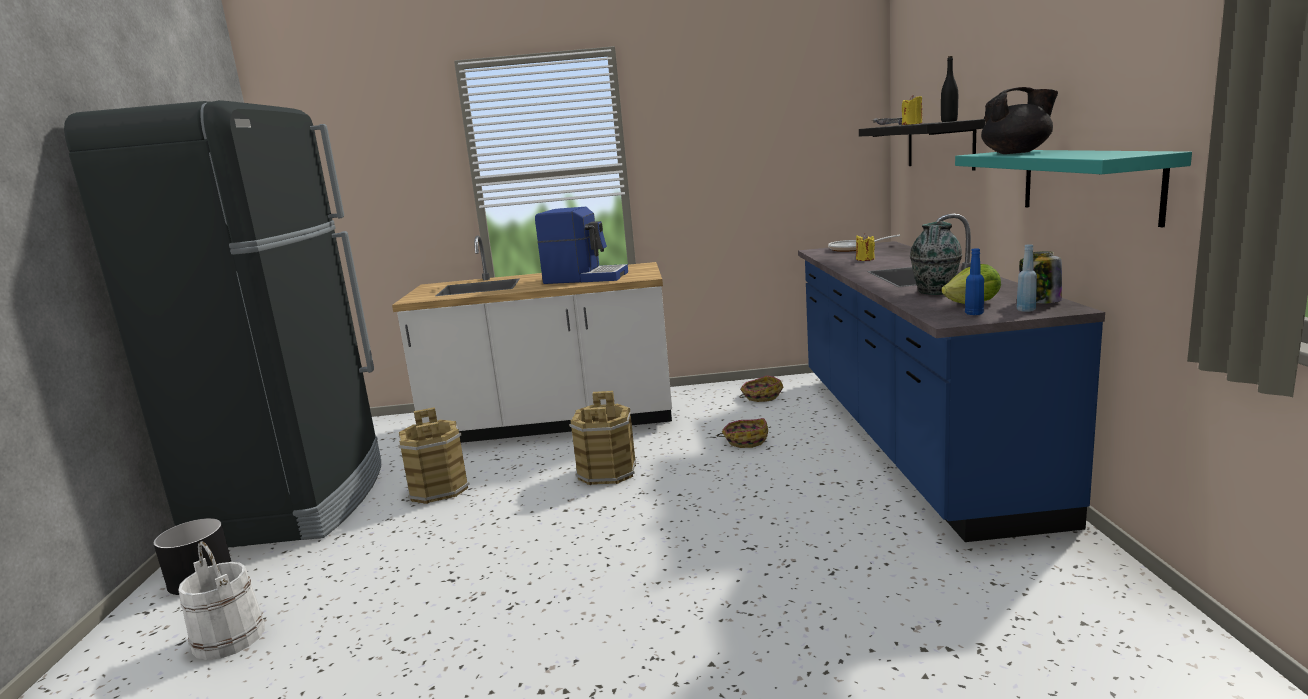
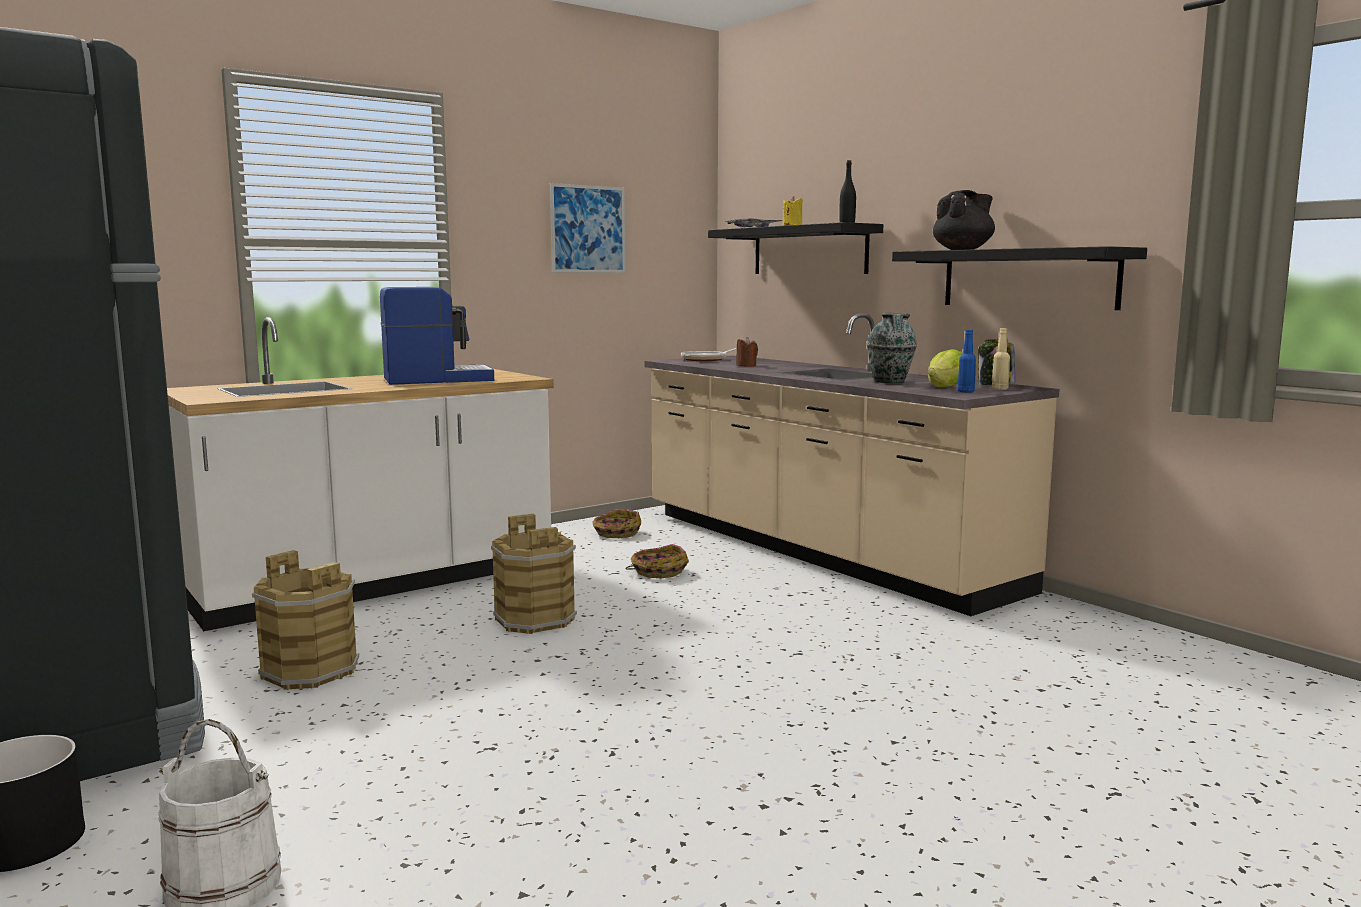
camera: 35 degrees left, 5 degrees down
blue counter [798,214,1105,542] -> beige counter [645,313,1060,616]
yellow candle [856,233,875,261] -> brown candle [736,337,758,367]
turquoise shelf [955,150,1192,227] -> black shelf [892,246,1147,310]
blue bottle [1017,244,1037,312] -> beige bottle [992,328,1010,390]
none -> picture [550,183,625,273]

